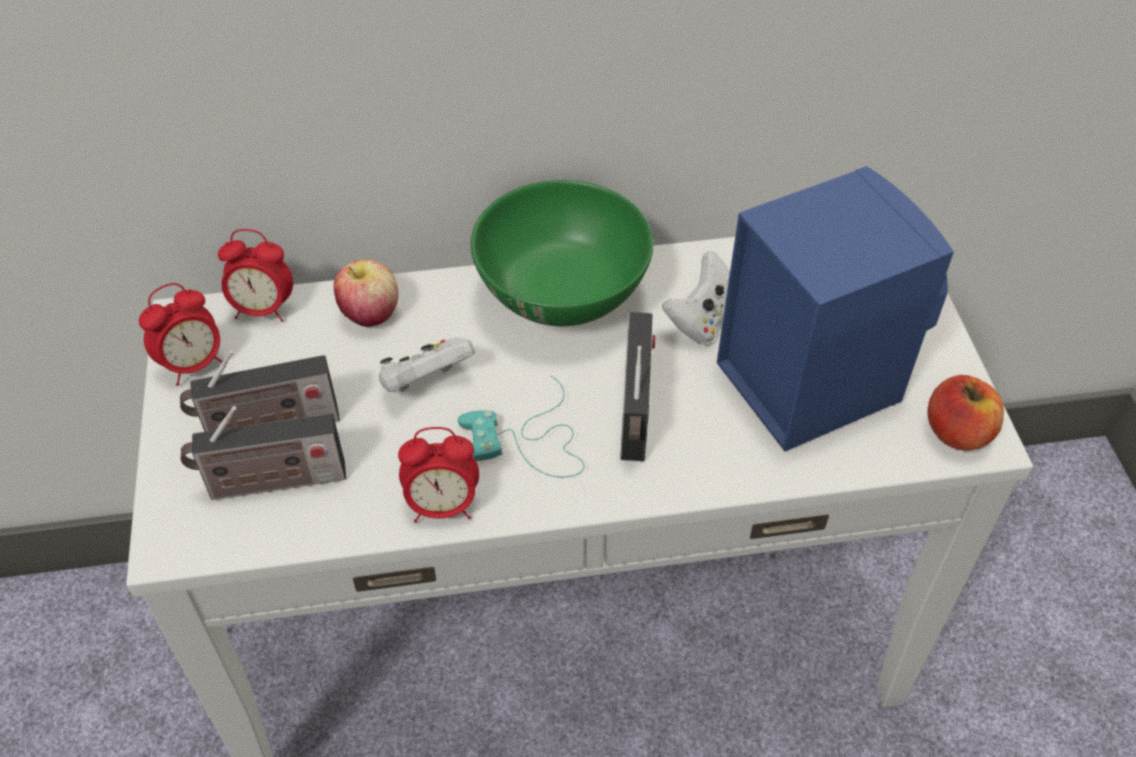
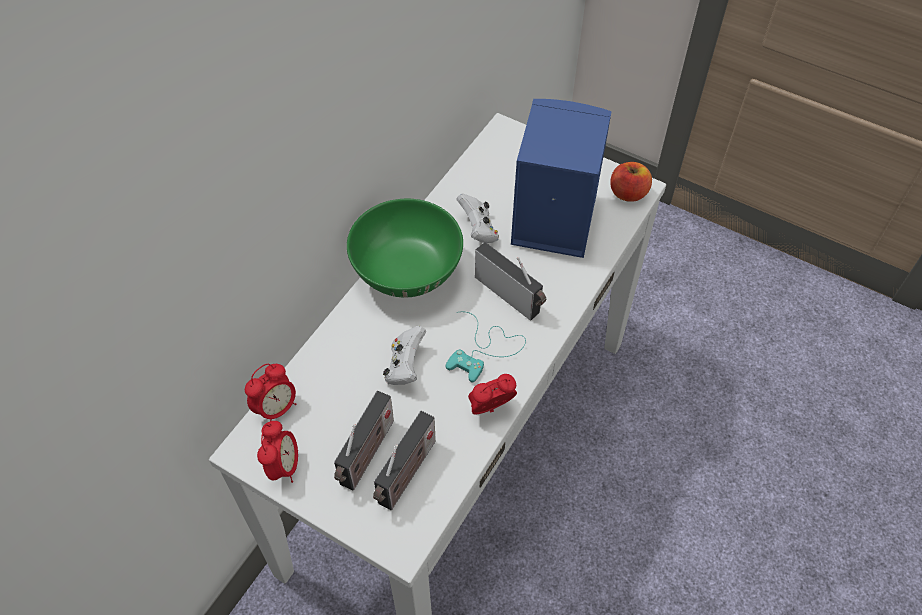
camera: 50 degrees left, 5 degrees up
apple [334,259,398,327] -> none
alarm clock [398,427,479,523] -> alarm clock turned 150 degrees counterclockwise [468,374,517,414]

